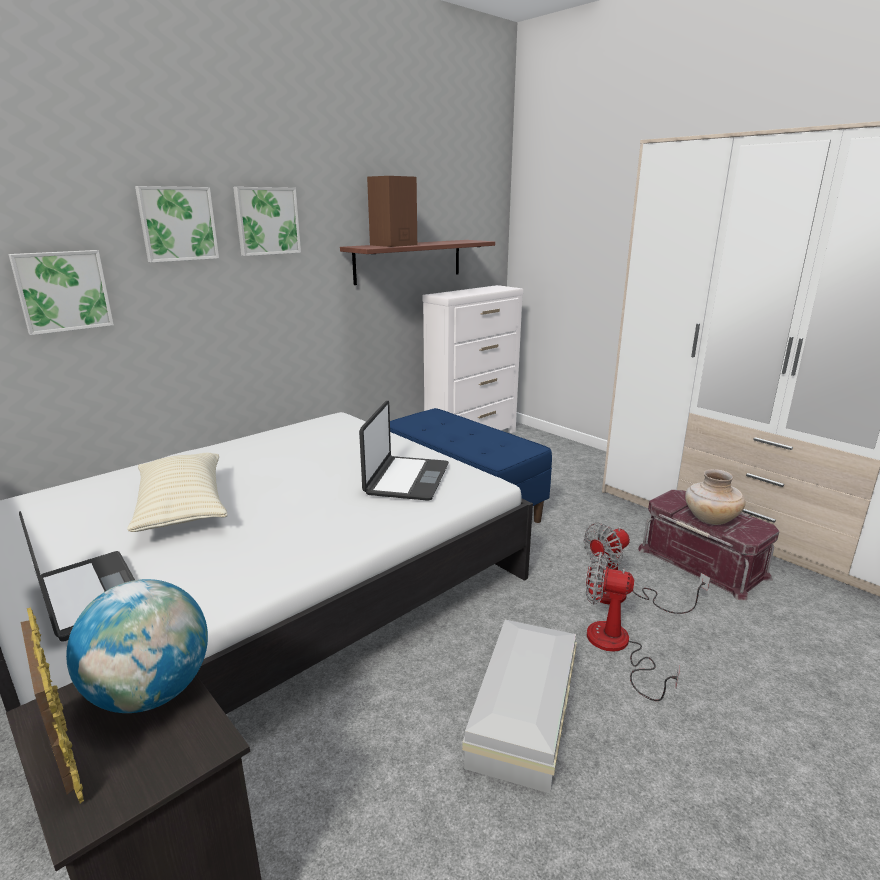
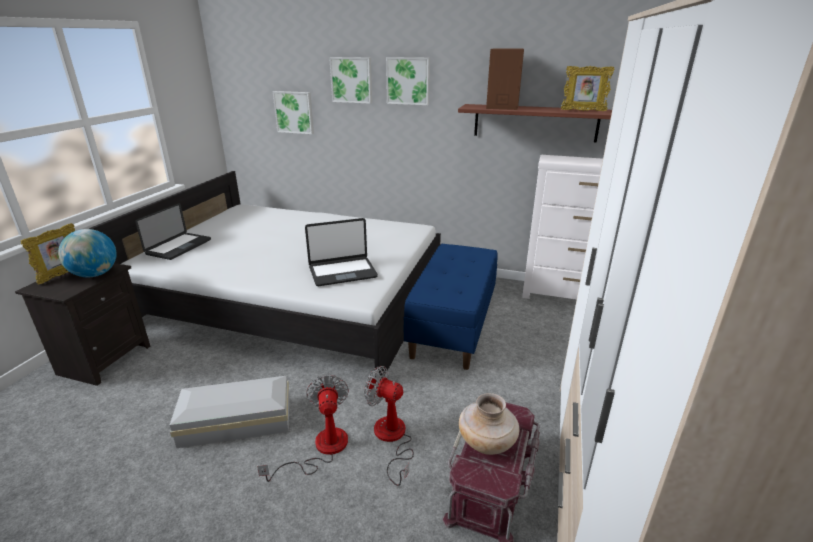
camera: 60 degrees right, 5 degrees up
beige pillow [127,453,228,532] -> none
none -> picture frame [561,66,615,111]

